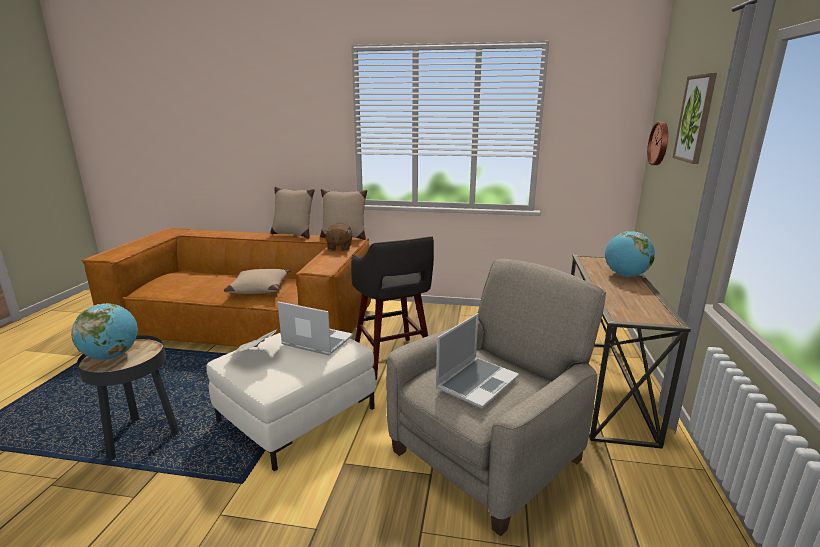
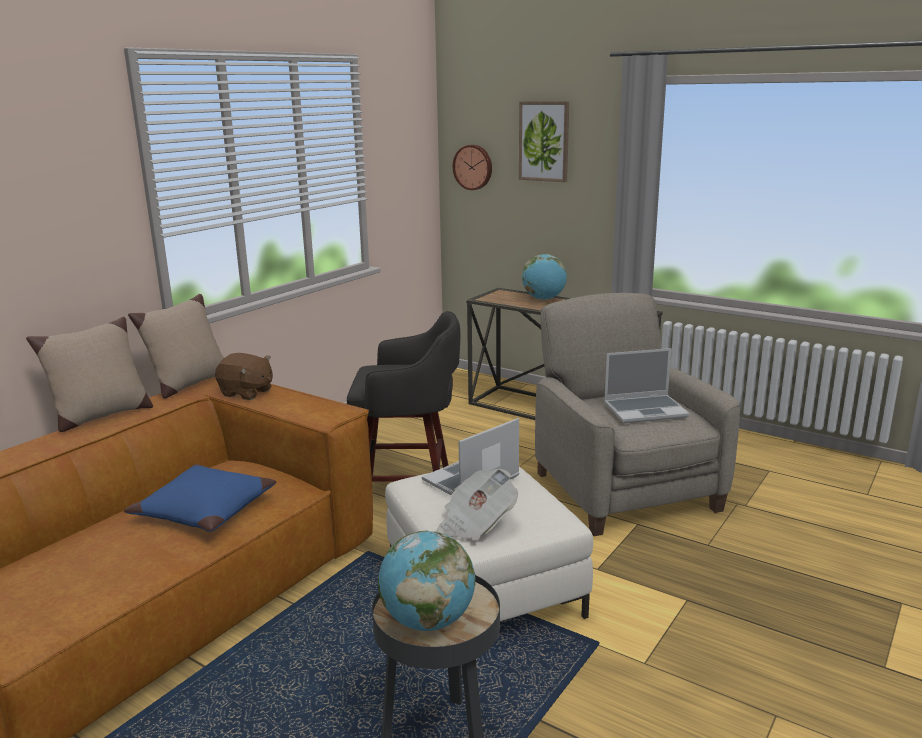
camera: 65 degrees left, 0 degrees up
beige pillow [224,269,290,294] -> blue pillow [124,464,277,532]
laptop [435,313,519,409] -> laptop turned 105 degrees clockwise [604,348,690,423]

